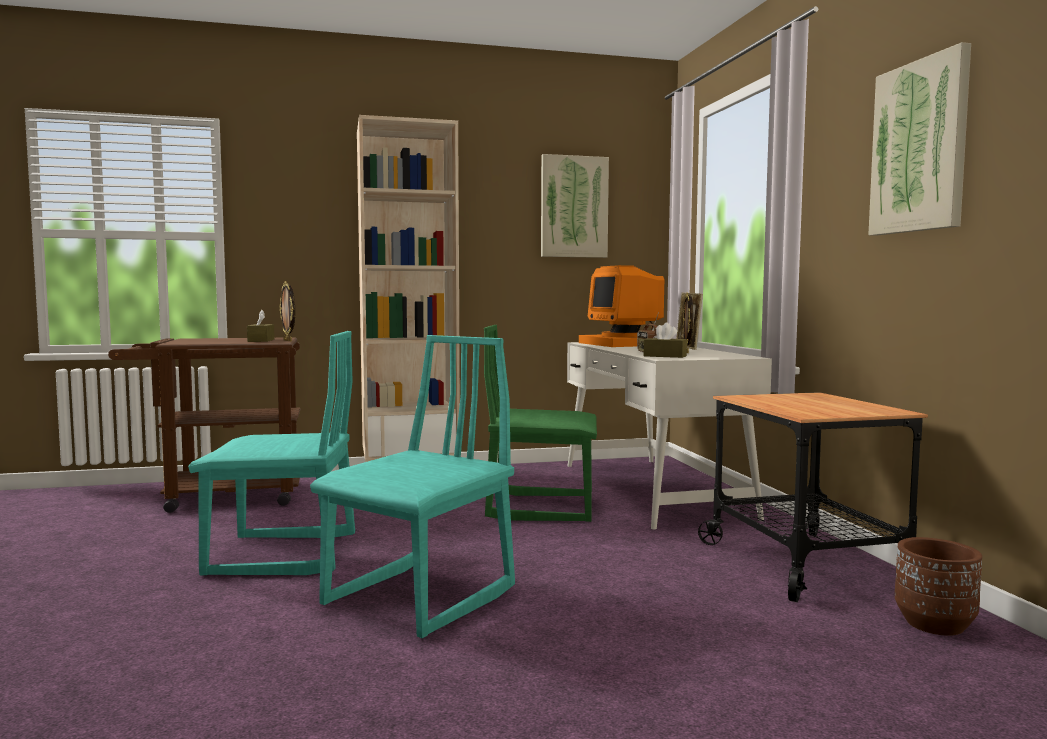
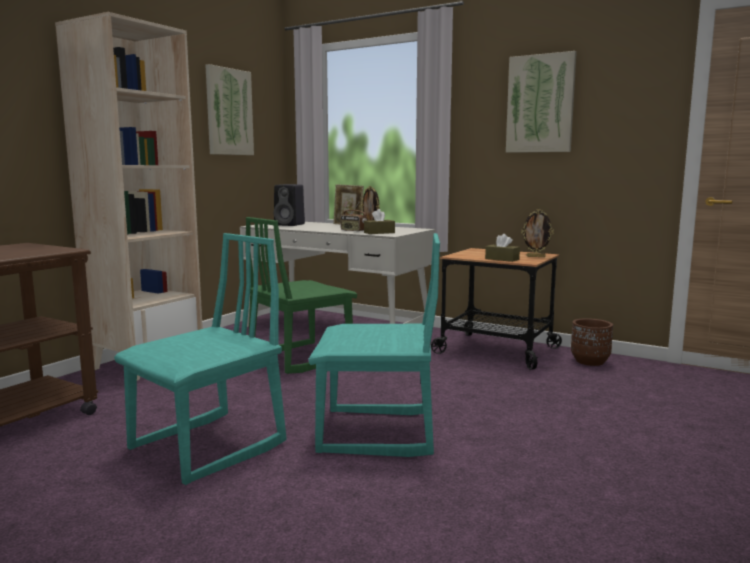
camera: 45 degrees left, 5 degrees up
brown tissue box [247,310,275,342] -> brown tissue box moved to [485,234,520,262]
picture frame [279,281,295,341] -> picture frame moved to [521,209,554,257]
turquoise chair [310,335,515,638] -> turquoise chair turned 105 degrees clockwise [308,233,440,457]
monitor [579,265,664,347] -> black speaker [274,184,305,226]

